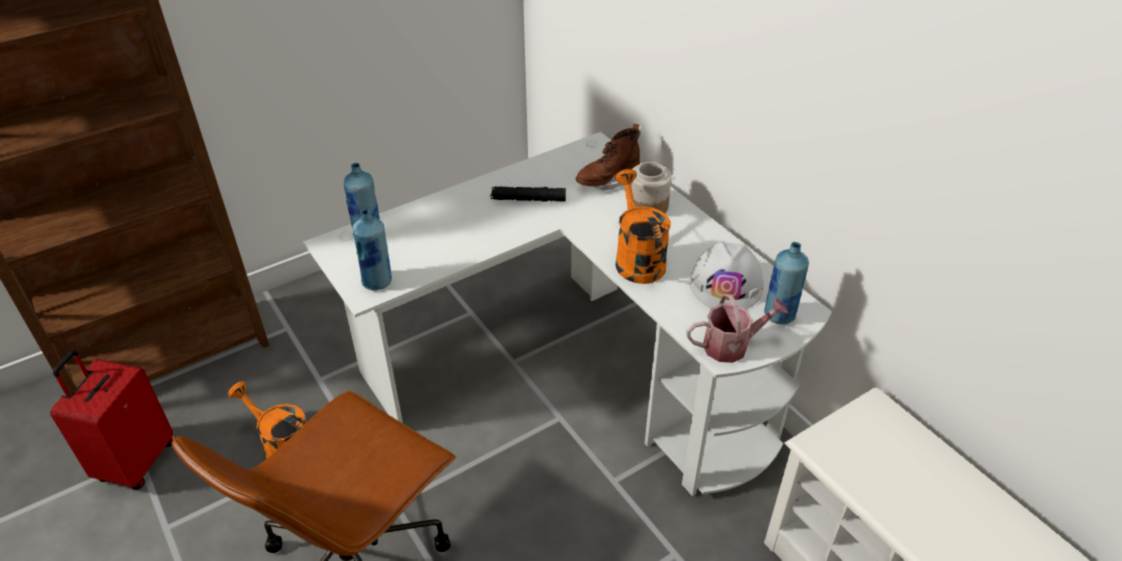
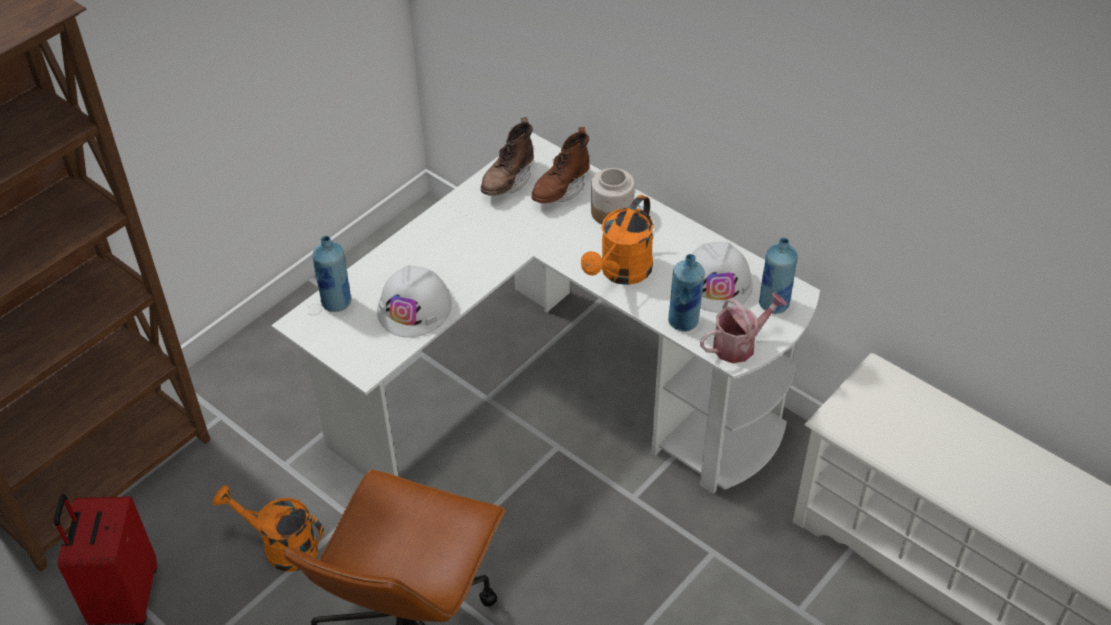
camera: 15 degrees left, 5 degrees up
blue bottle [352,209,392,291] -> blue bottle moved to [668,254,705,332]
black flashlight [491,186,566,202] -> none
orange watering can [615,169,671,284] -> orange watering can turned 120 degrees counterclockwise [581,195,654,285]
none -> white hard hat [377,265,452,338]
none -> brown boot [481,117,534,196]

